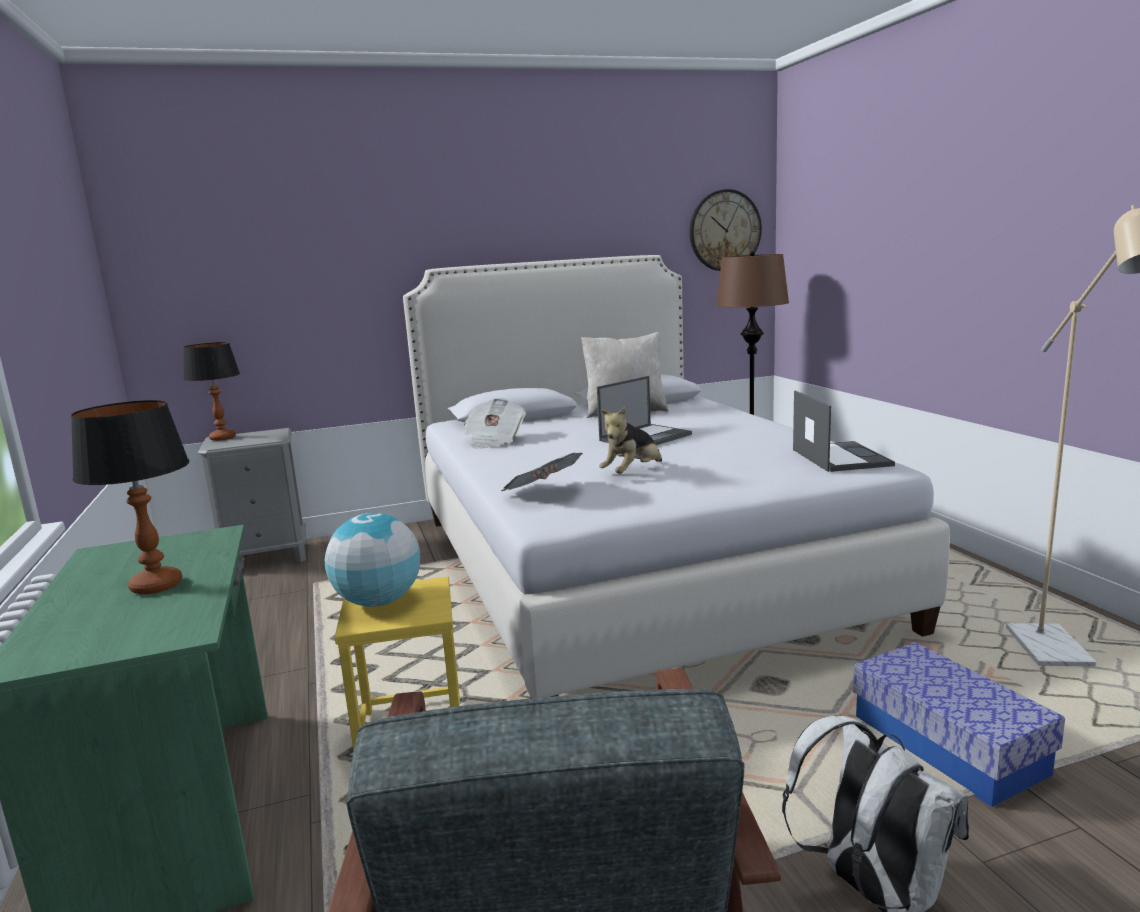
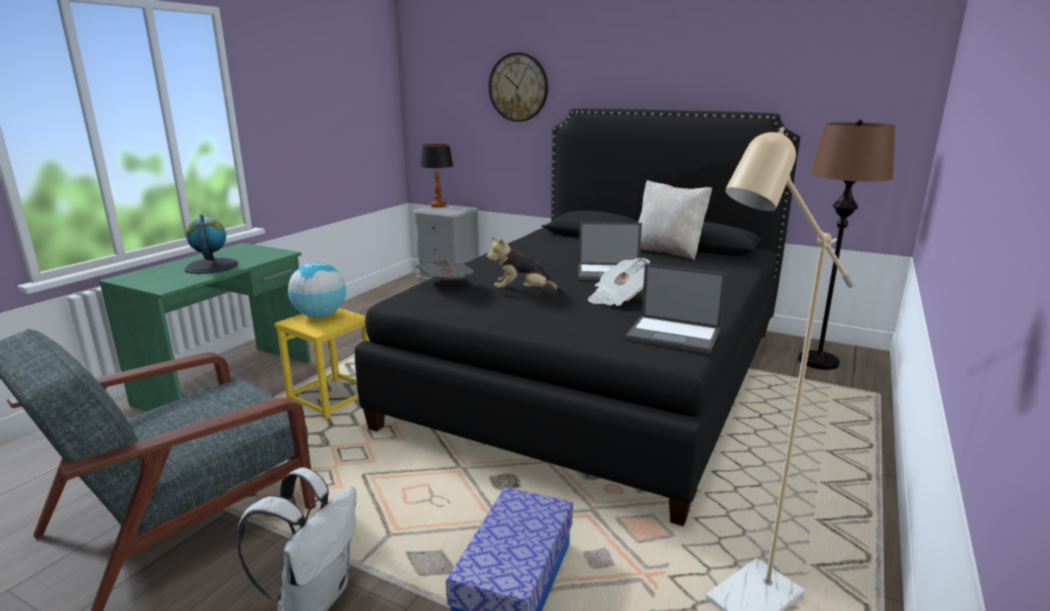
camera: 45 degrees right, 5 degrees up
table lamp [71,400,190,594] -> globe [184,214,239,274]
white bed [403,255,950,698] -> black bed [355,109,800,526]
newspaper [464,398,526,449] -> newspaper moved to [588,258,650,306]
wall clock [689,189,762,271] -> wall clock moved to [489,52,548,122]
laptop [793,391,895,472] -> laptop turned 75 degrees clockwise [625,264,727,354]

